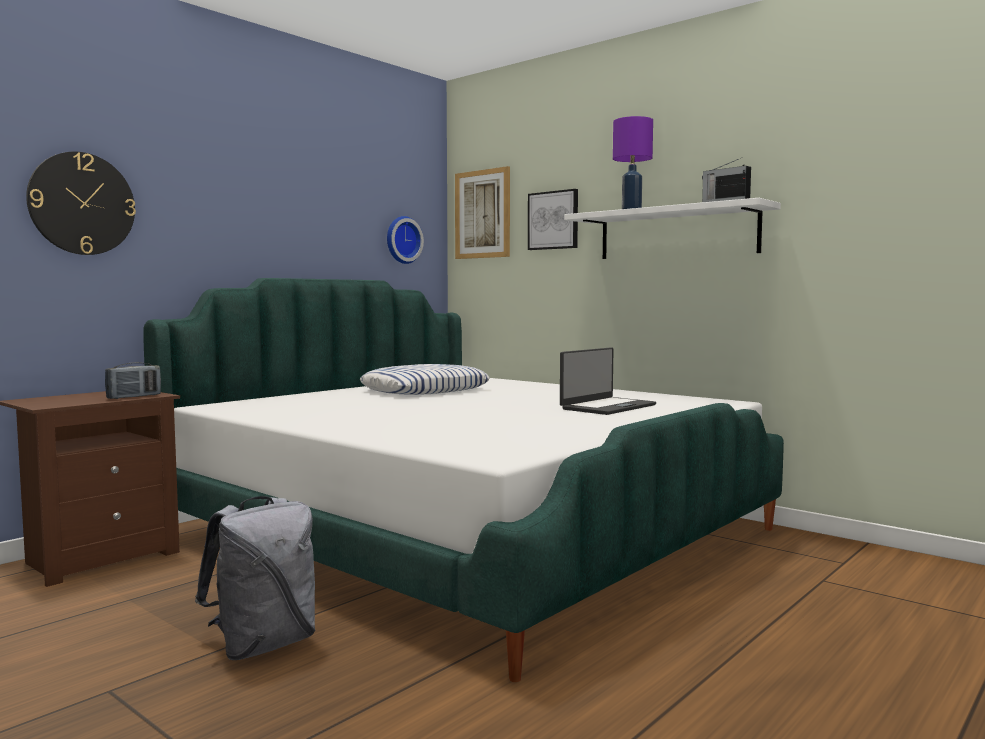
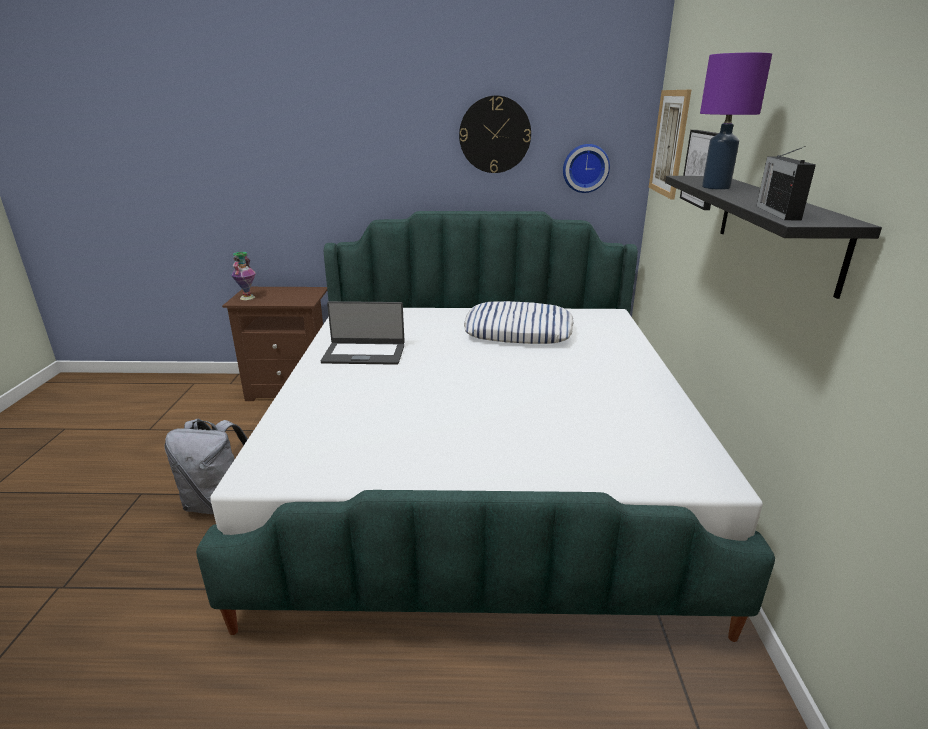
camera: 50 degrees right, 20 degrees up
wall clock [26,151,136,255] -> wall clock moved to [459,96,531,173]
radio [105,362,161,399] -> none
laptop [560,347,656,415] -> laptop moved to [321,301,405,365]
white shelf [564,198,781,259] -> black shelf [665,176,882,299]
none -> vase [231,252,256,300]

